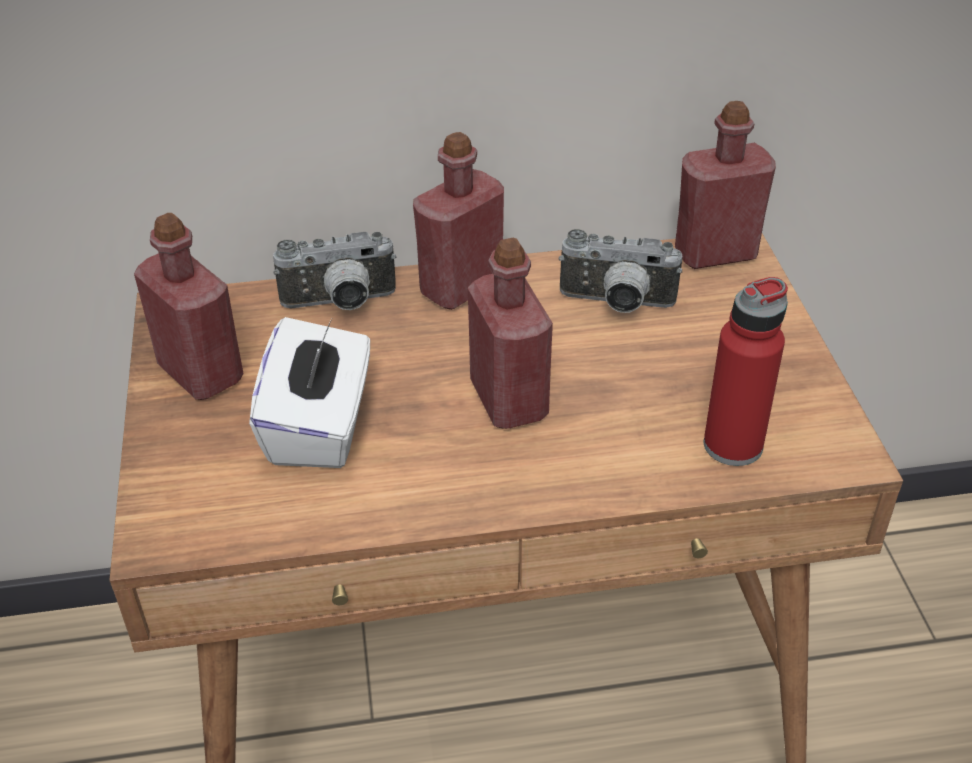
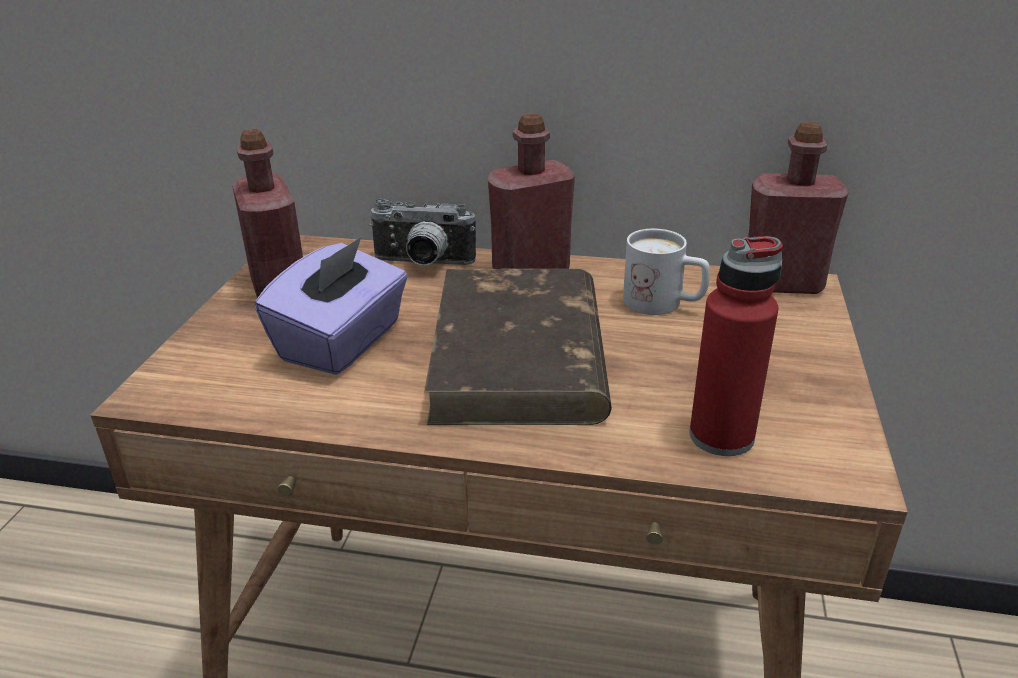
camera: 20 degrees right, 10 degrees down
white tissue box [249,317,370,468] -> purple tissue box [254,236,408,375]
red bottle [468,238,553,429] -> brown book [424,269,612,425]
camera [559,229,682,313] -> white mug [623,229,710,315]

